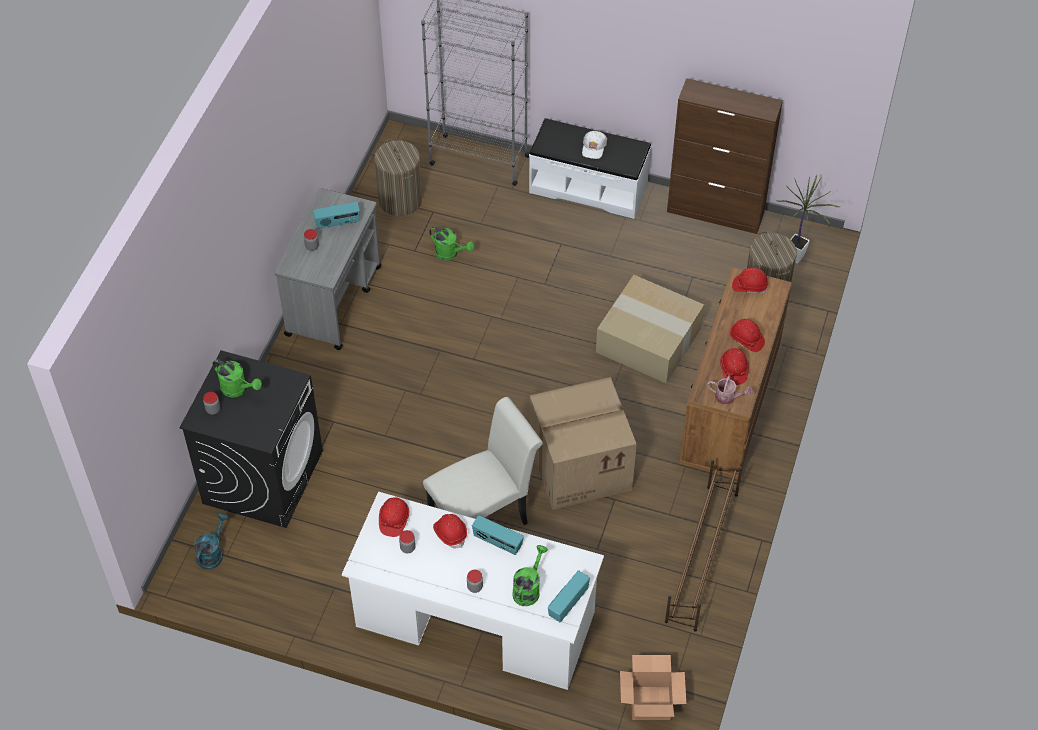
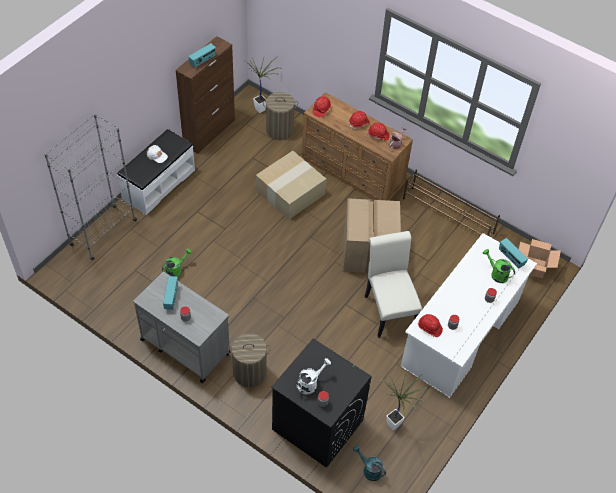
camera: 75 degrees left, 0 degrees up
green watering can [213,359,262,398] -> white watering can [296,358,331,395]
laundry basket [374,139,422,216] -> laundry basket moved to [228,333,271,387]
red hard hat [433,514,467,548] -> none
radio [472,515,524,555] -> radio moved to [188,43,216,68]
none -> potted plant [379,374,428,430]

